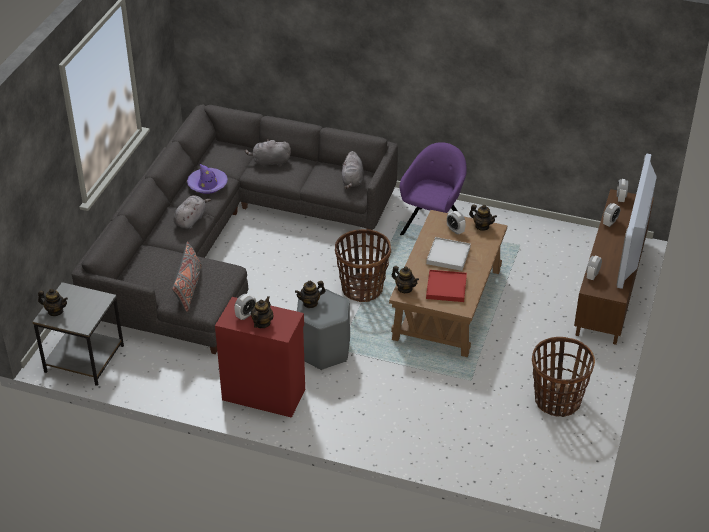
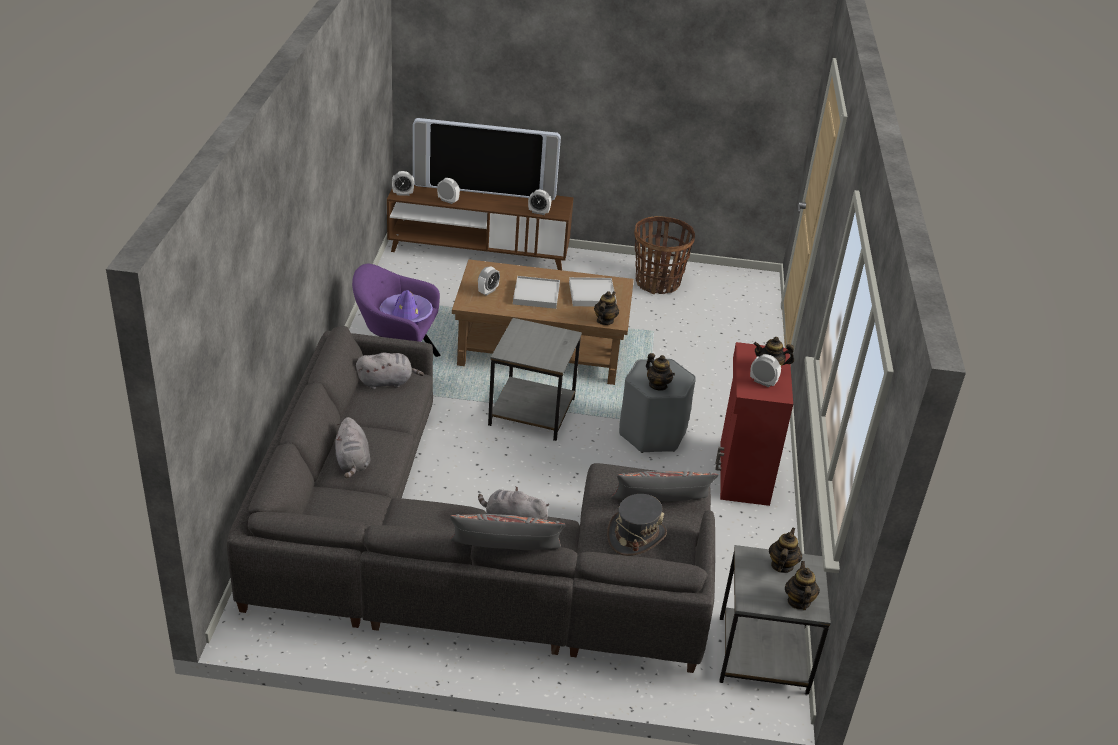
camera: 105 degrees left, 5 degrees down
purple hat [187,164,228,194] -> purple hat moved to [380,290,433,324]
basket [335,229,391,302] -> grey side table [488,318,582,441]
red tray [426,270,467,302] -> white tray [569,277,617,307]
teapot [469,205,497,231] -> teapot moved to [769,527,802,573]
none -> grey pillow [450,514,566,550]
none -> grey hat [607,494,667,556]

